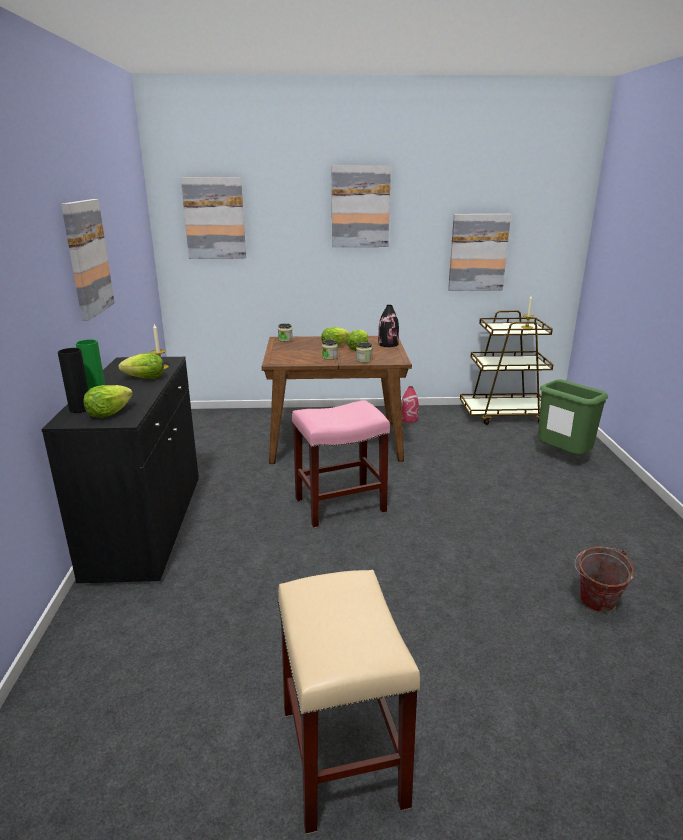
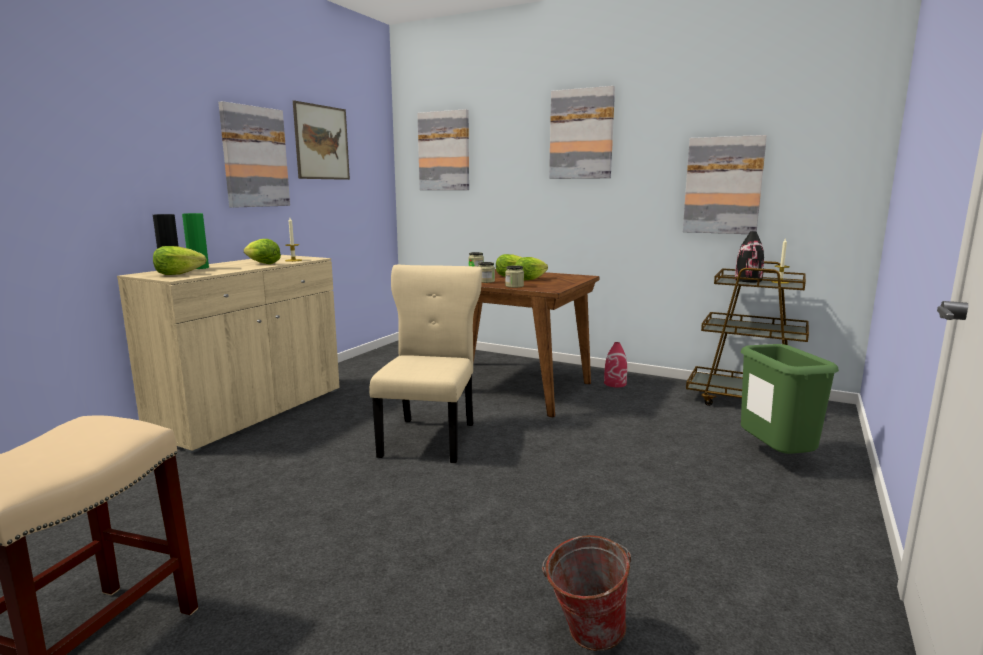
camera: 30 degrees right, 10 degrees down
black cabinet [41,357,199,586] -> beige cabinet [117,255,340,453]
pink stool [292,400,390,528] -> beige chair [370,265,482,463]
black vase [378,305,399,347] -> black vase moved to [735,231,764,282]
none -> picture [293,101,350,180]

